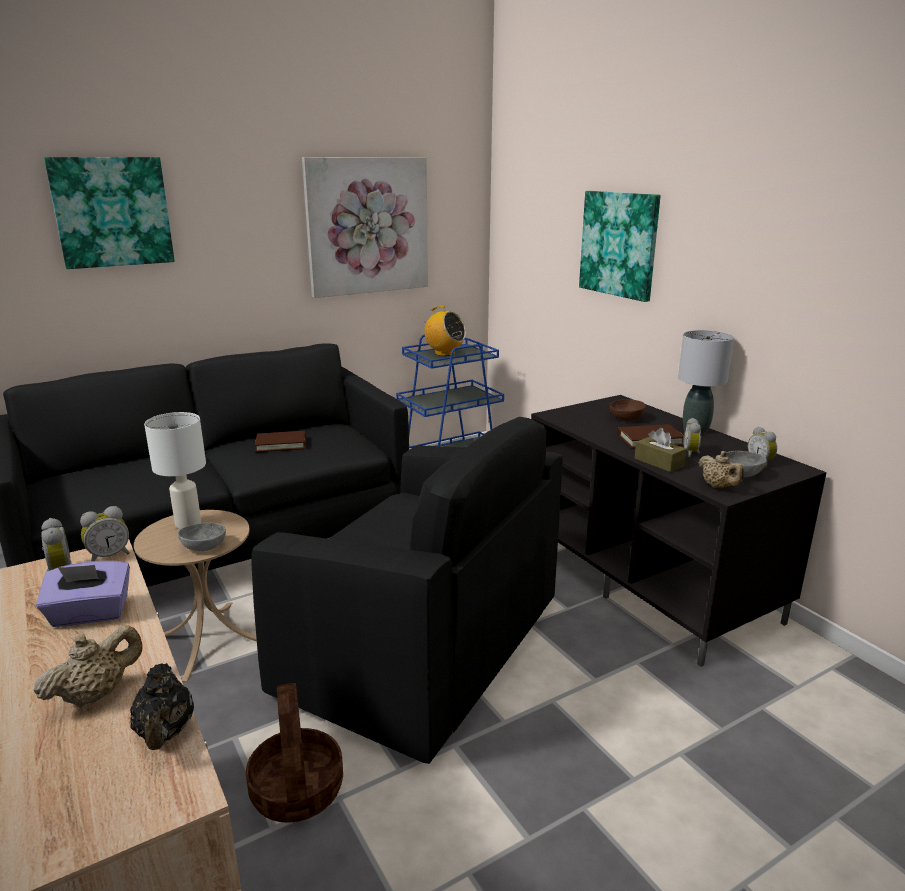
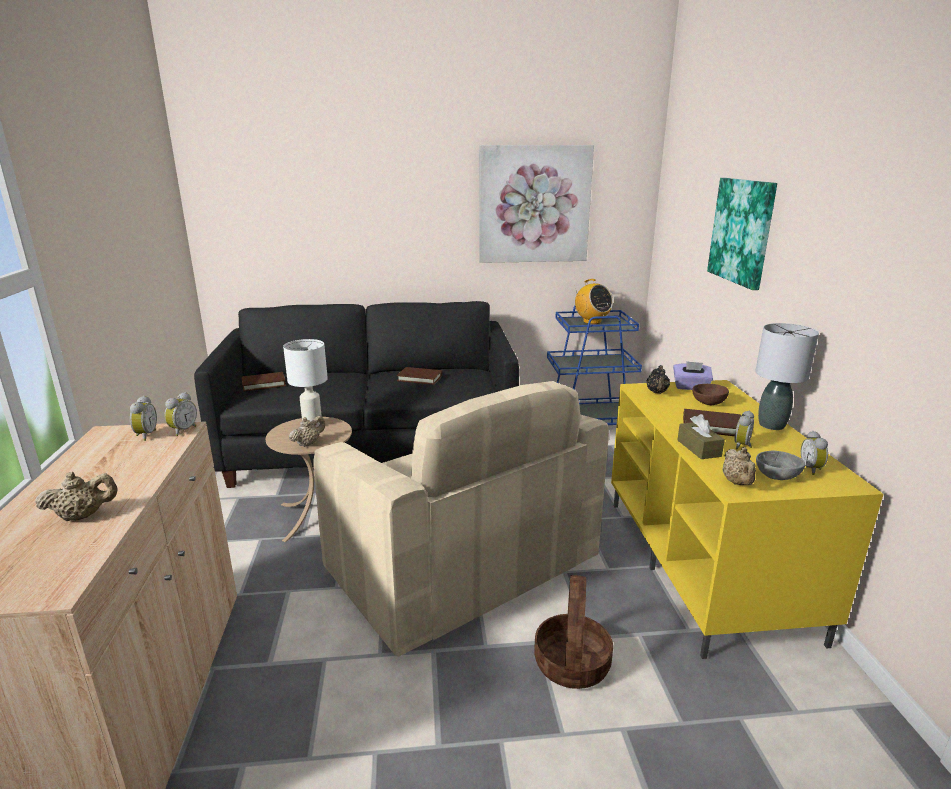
camera: 25 degrees right, 0 degrees up
purple tissue box [36,561,130,627] -> purple tissue box moved to [673,361,713,390]
picture [44,157,175,269] -> none
alarm clock [80,506,130,561] -> alarm clock turned 60 degrees counterclockwise [164,392,197,436]
black teapot [130,663,194,750] -> black teapot moved to [646,365,670,394]
grey bowl [178,522,226,551] -> beige teapot [289,416,325,447]
basket [246,683,343,823] -> basket moved to [534,575,613,689]
black armchair [251,417,563,764] -> beige armchair [313,381,609,657]
black tv stand [531,395,827,667] -> yellow tv stand [611,380,884,659]
none -> brown book [242,372,286,392]

